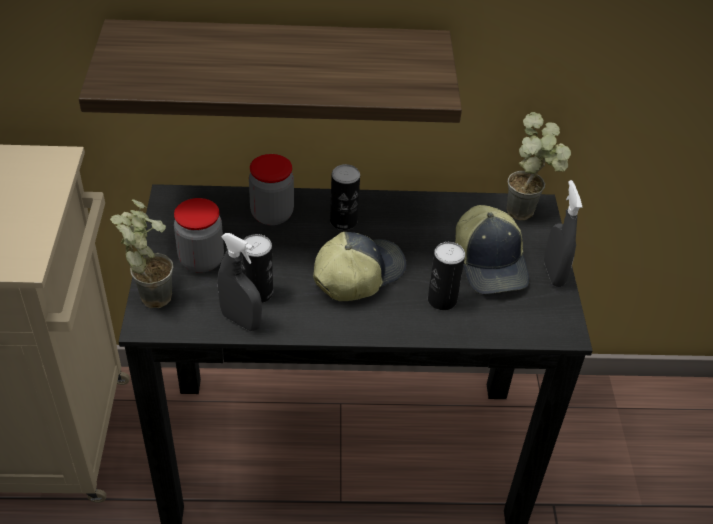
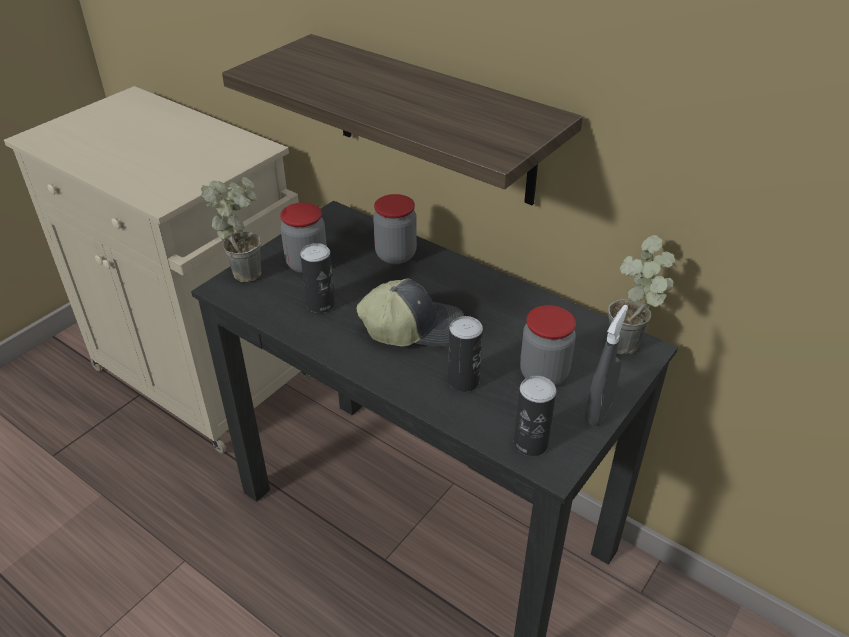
camera: 40 degrees right, 5 degrees down
grey spray bottle [218,233,262,331] -> none
can [330,164,360,230] -> can moved to [514,376,557,456]
cap [455,205,529,295] -> jar [520,305,576,386]

